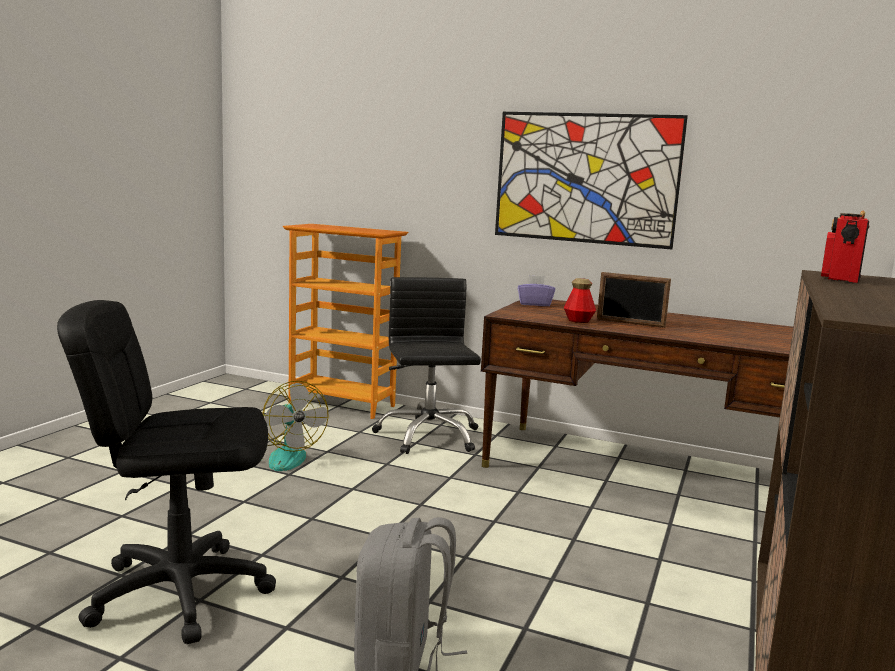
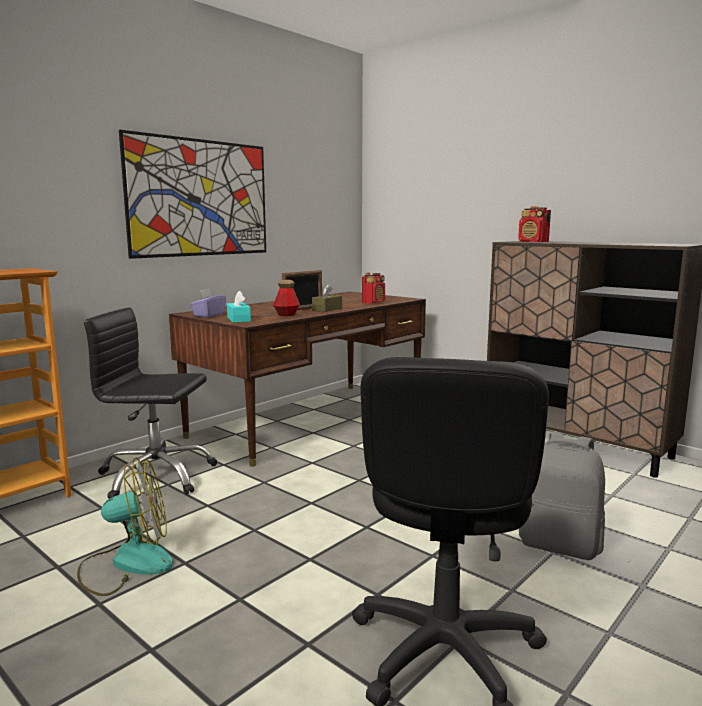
camera: 70 degrees left, 0 degrees up
none -> turquoise tissue box [227,291,251,323]
none -> brown tissue box [312,284,342,312]
none -> radio [362,272,385,304]

